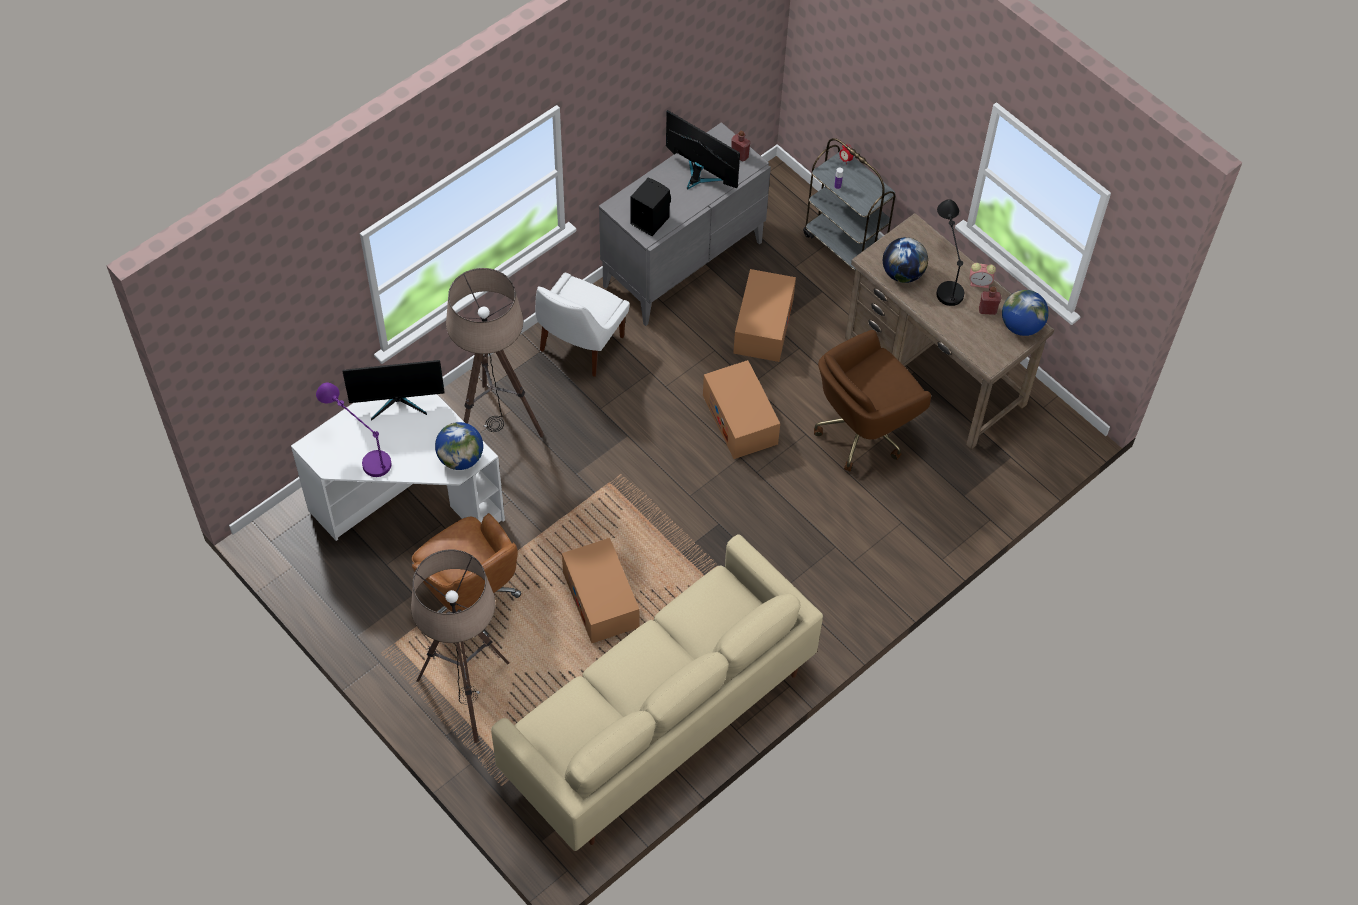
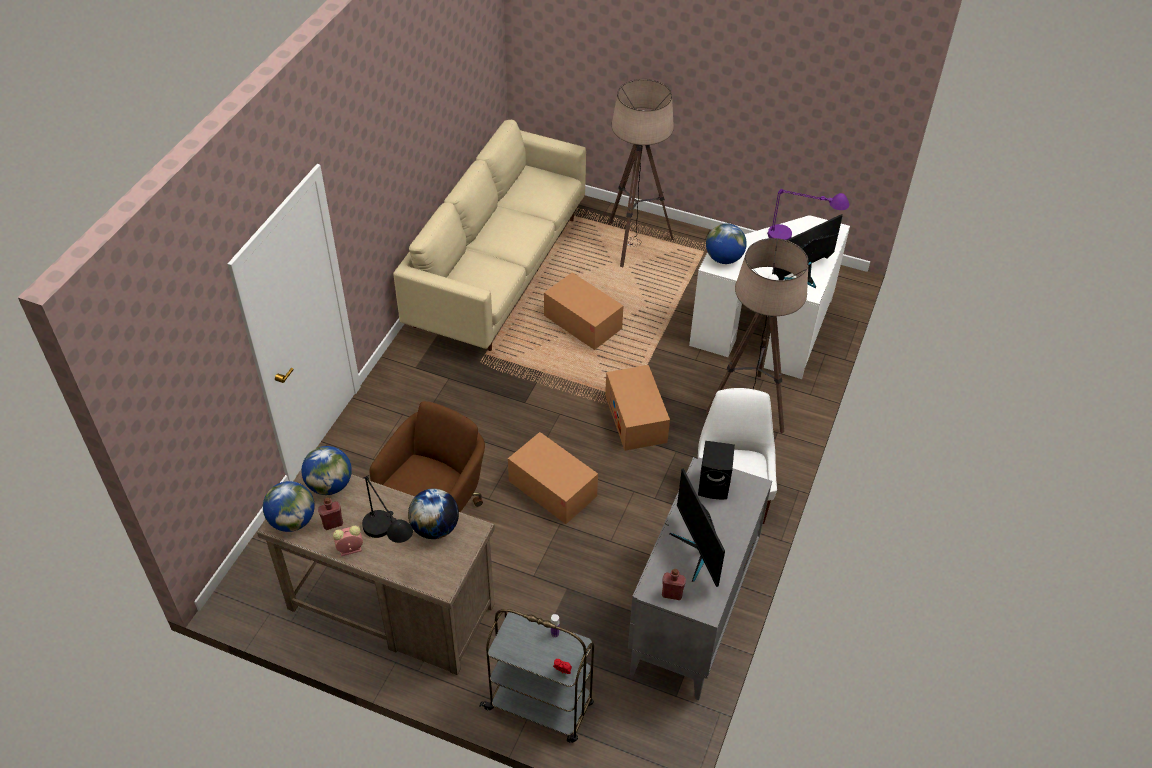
camera: 155 degrees right, 10 degrees down
brown office chair [412,513,521,635] -> none
monitor [666,110,740,190] -> monitor turned 60 degrees clockwise [670,469,725,587]
cardboard box [733,269,796,362] -> cardboard box moved to [605,365,670,451]
none -> globe [301,446,352,495]

